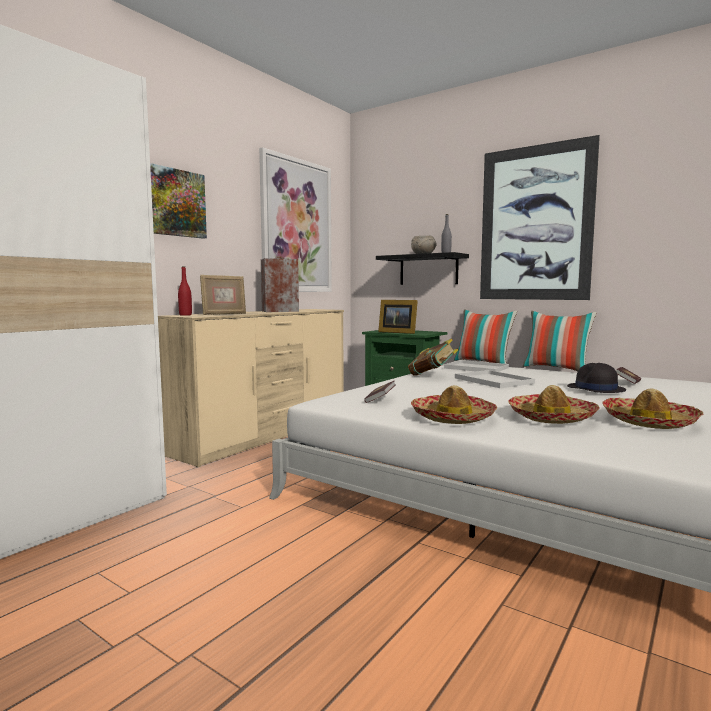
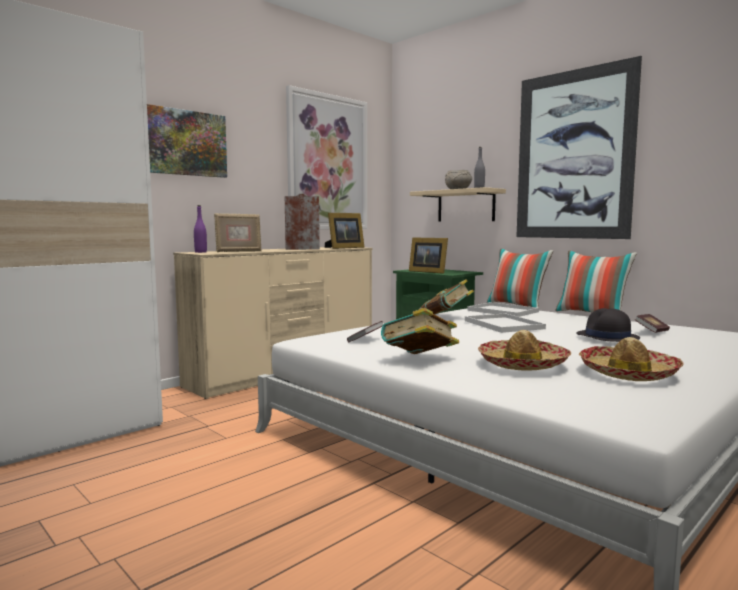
camera: 10 degrees right, 0 degrees up
red bottle [178,266,192,316] -> purple bottle [194,205,207,253]
black shelf [376,252,469,285] -> beige shelf [410,187,506,222]
hat [411,385,497,424] -> book [381,308,459,354]
none -> picture frame [325,213,364,249]

